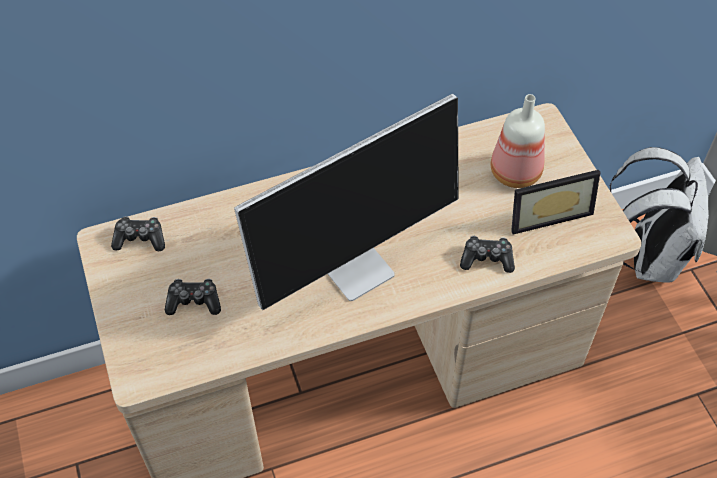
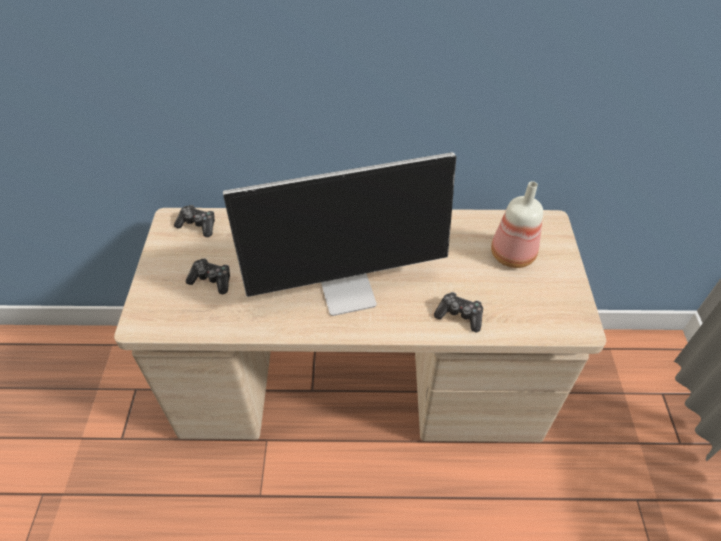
camera: 20 degrees right, 5 degrees down
picture frame [511,170,601,235] -> none
white backpack [609,147,709,283] -> none

